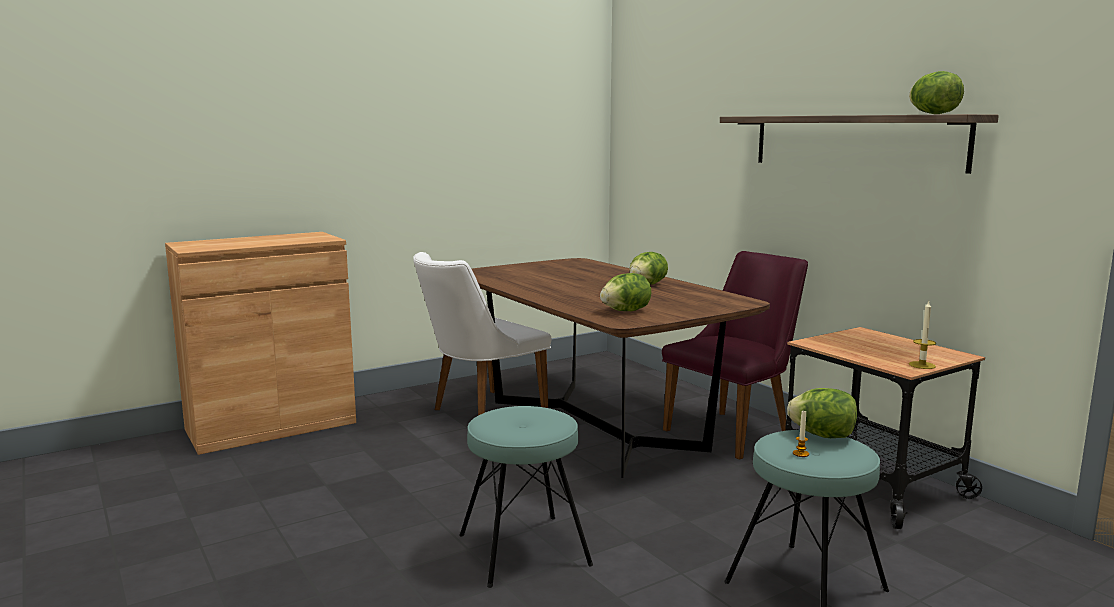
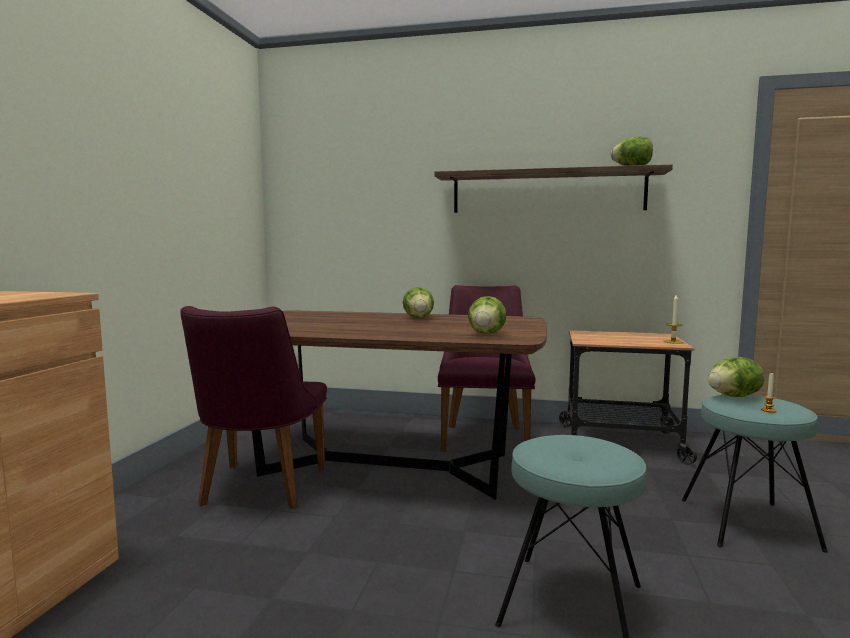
camera: 45 degrees left, 5 degrees down
white chair [413,252,551,415] -> purple chair [180,306,327,509]

